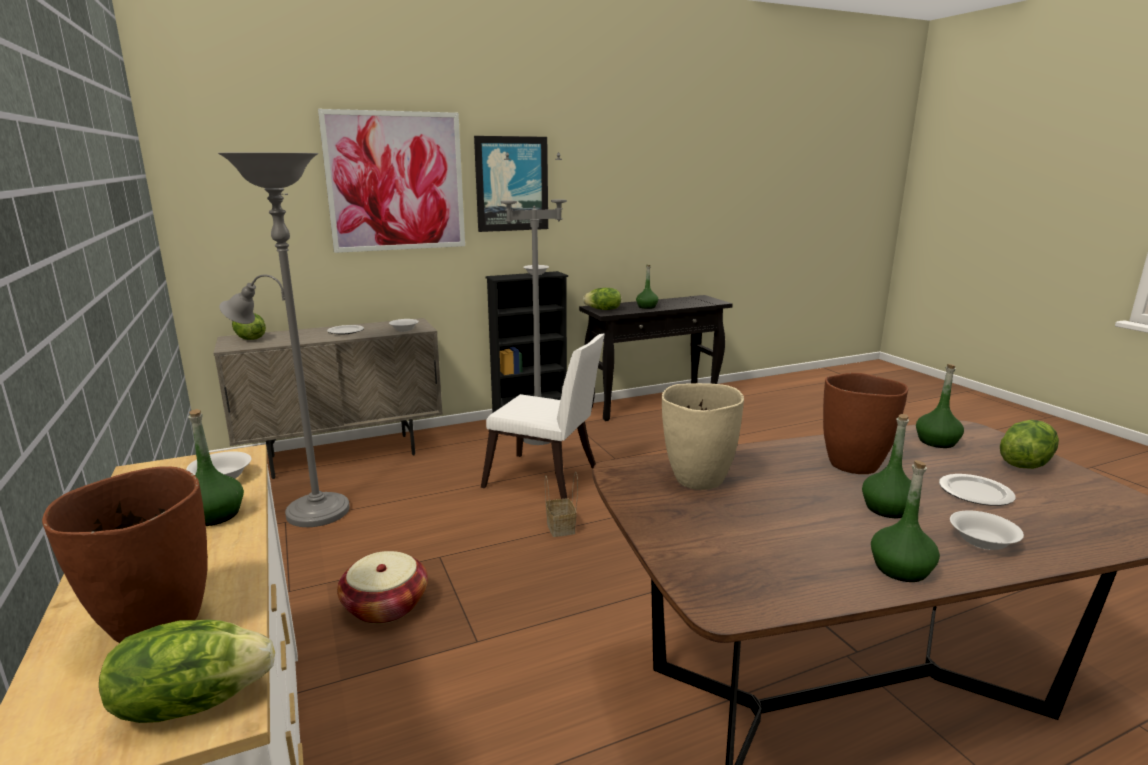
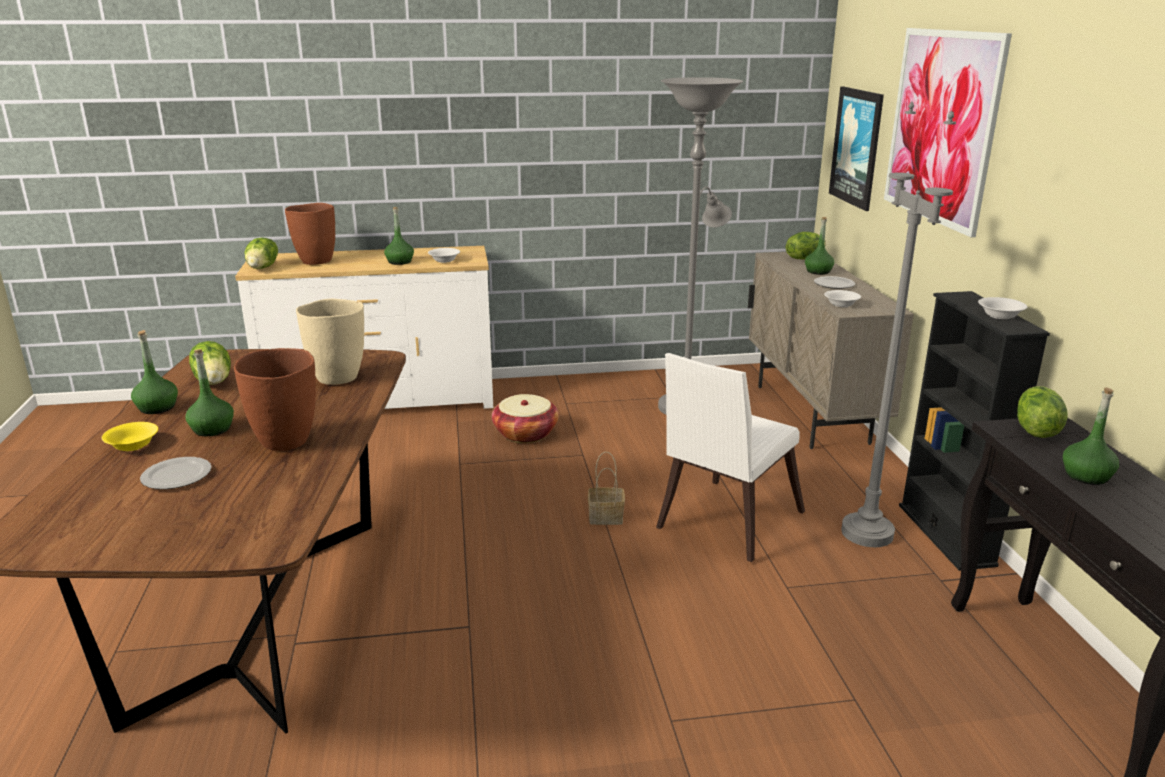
camera: 105 degrees right, 5 degrees up
picture [474,136,548,232] -> picture moved to [829,86,884,211]
green bottle [916,364,964,448] -> green bottle moved to [805,217,834,275]
white bowl [950,510,1024,550] -> yellow bowl [102,422,158,451]
lettuce [1000,420,1059,469] -> lettuce moved to [189,341,231,385]

